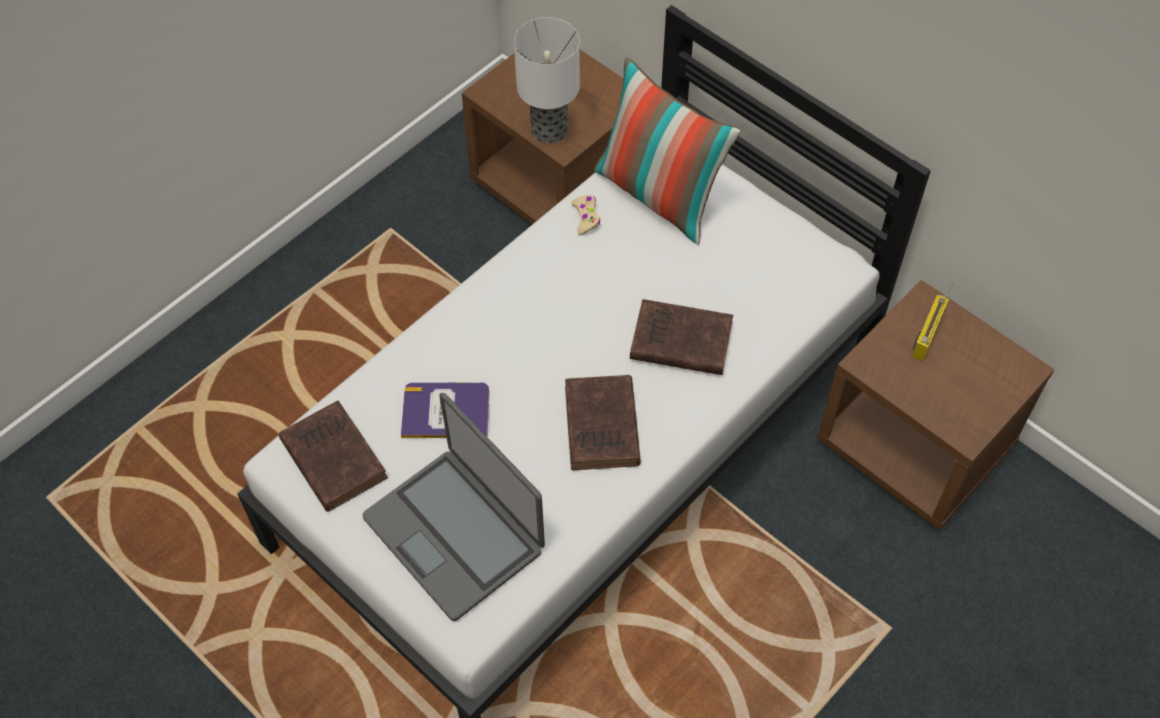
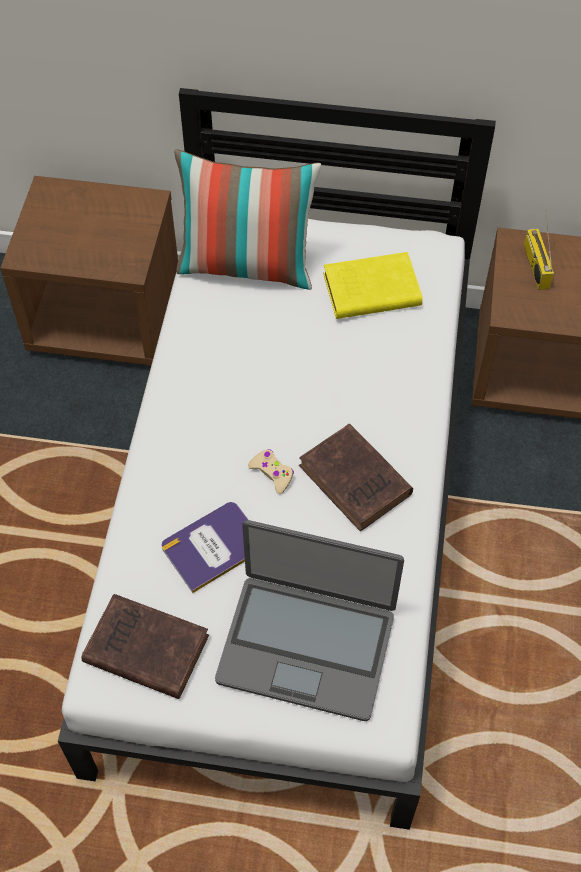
camera: 35 degrees left, 0 degrees up
table lamp [514,17,580,143] -> none
beige game controller [571,195,600,235] -> beige game controller moved to [248,449,294,494]
brown book [630,299,733,375] -> none
none -> yellow book [323,252,423,319]

